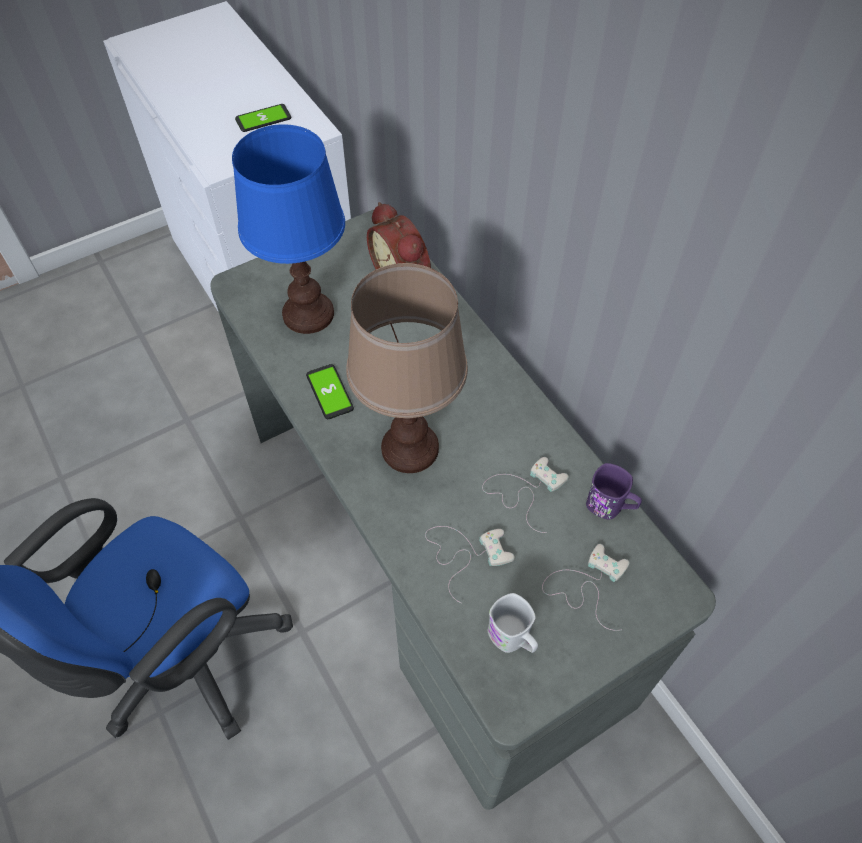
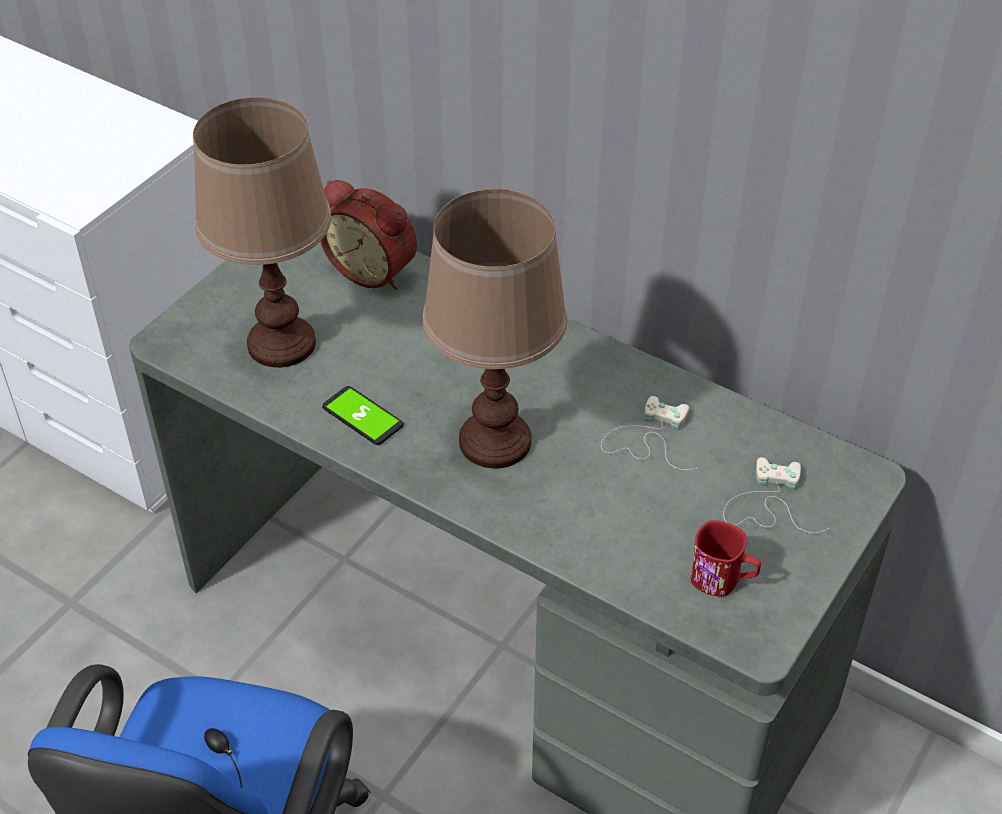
camera: 25 degrees left, 10 degrees down
blue table lamp [232,124,345,334] -> brown table lamp [193,97,331,368]
phone [235,104,291,132] -> none
white game controller [425,526,515,603] -> none
white mug [488,593,538,653] -> red mug [691,520,761,597]
purple mug [586,463,642,519] -> none

